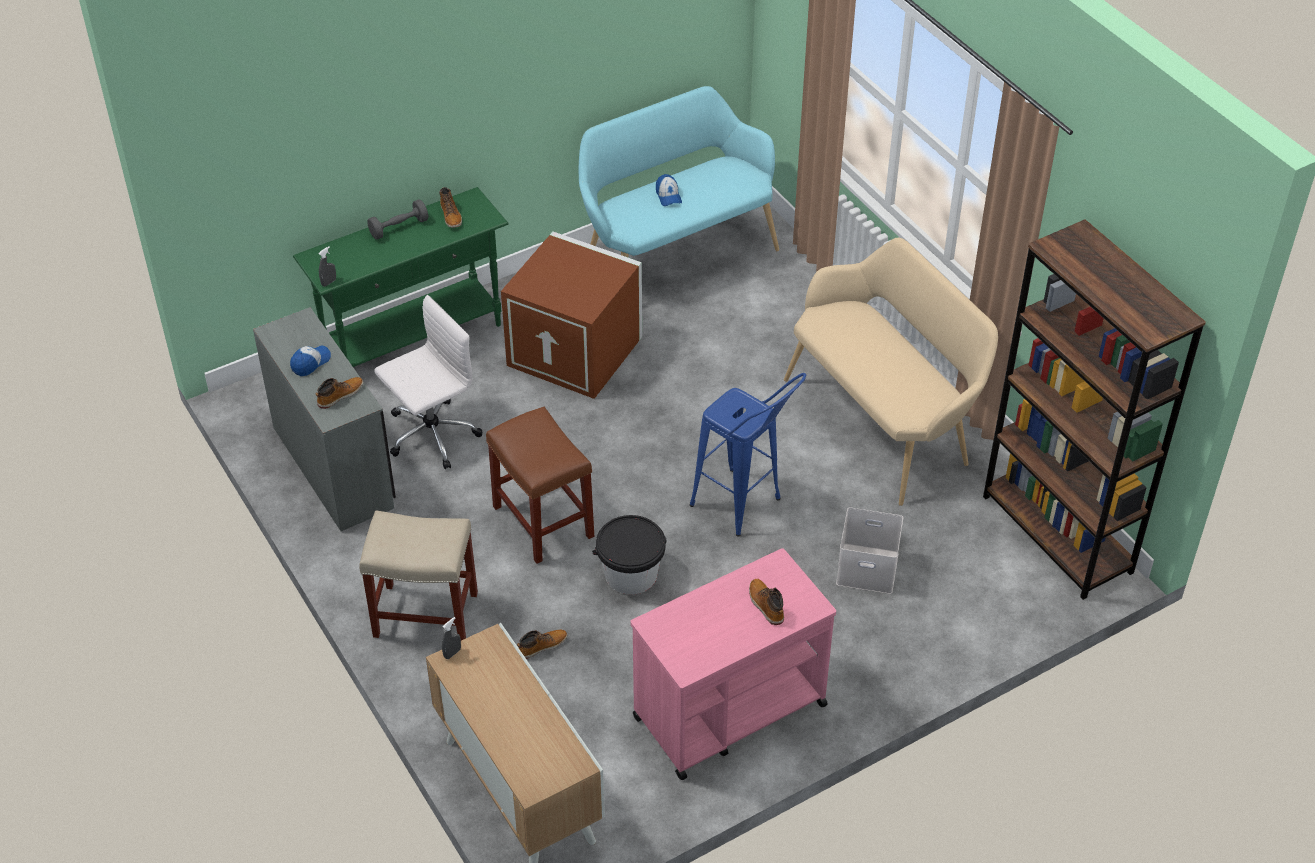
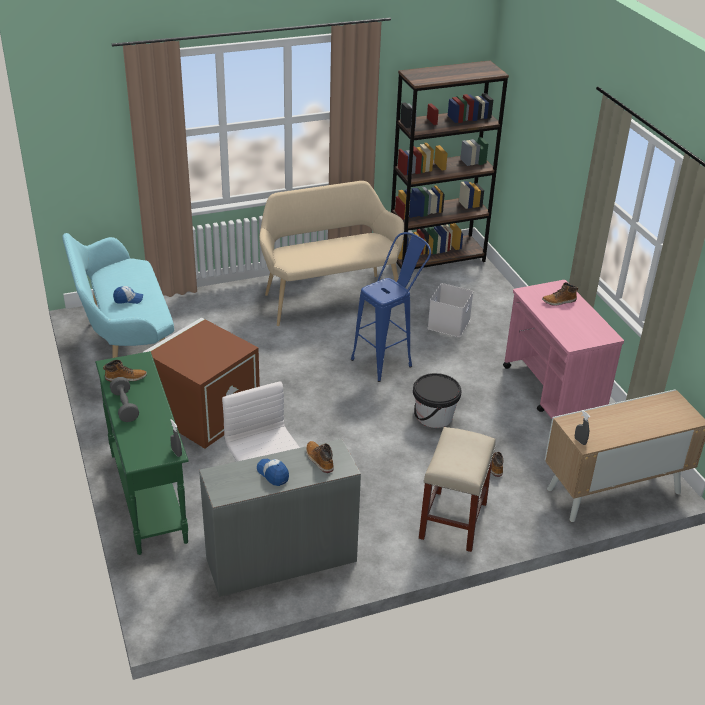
camera: 80 degrees left, 10 degrees down
brown stool [486,407,594,564] -> none

